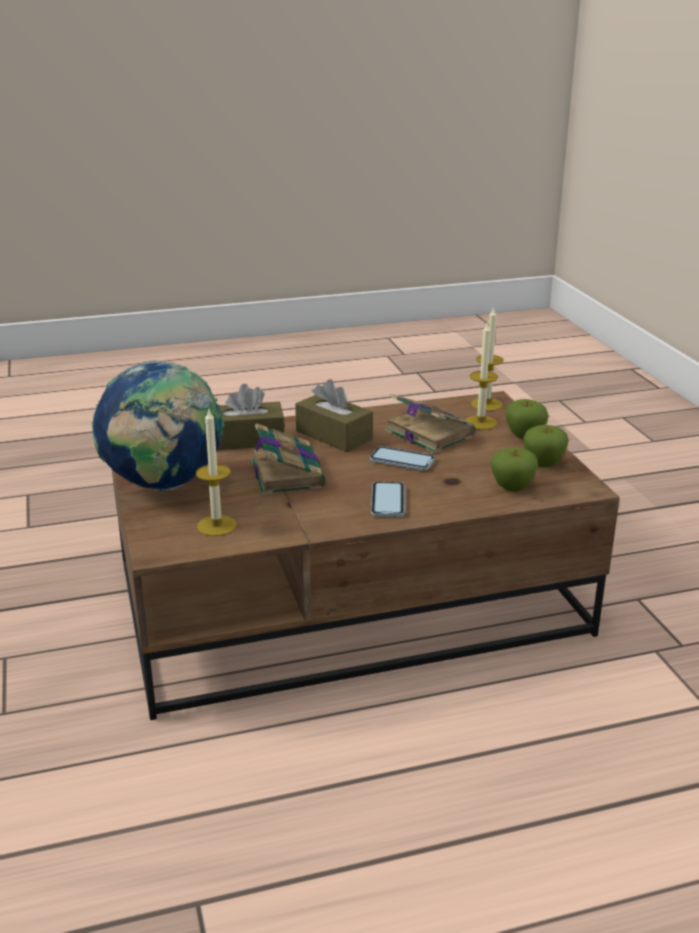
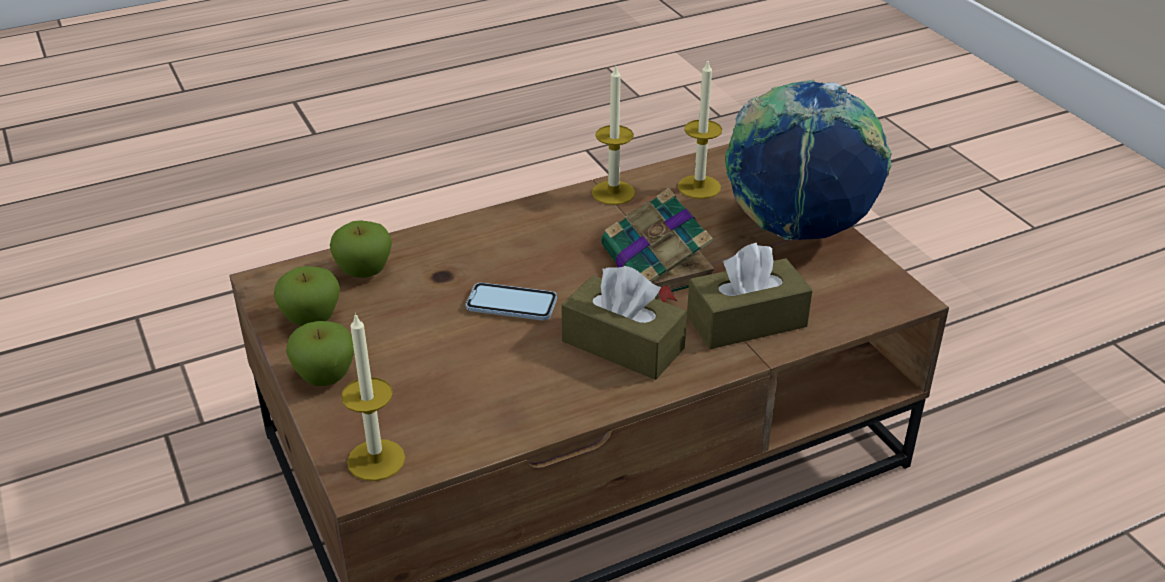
camera: 170 degrees right, 10 degrees up
phone [371,482,405,517] -> none
book [385,394,475,453] -> none
candle [466,322,498,430] -> candle moved to [592,66,635,205]

